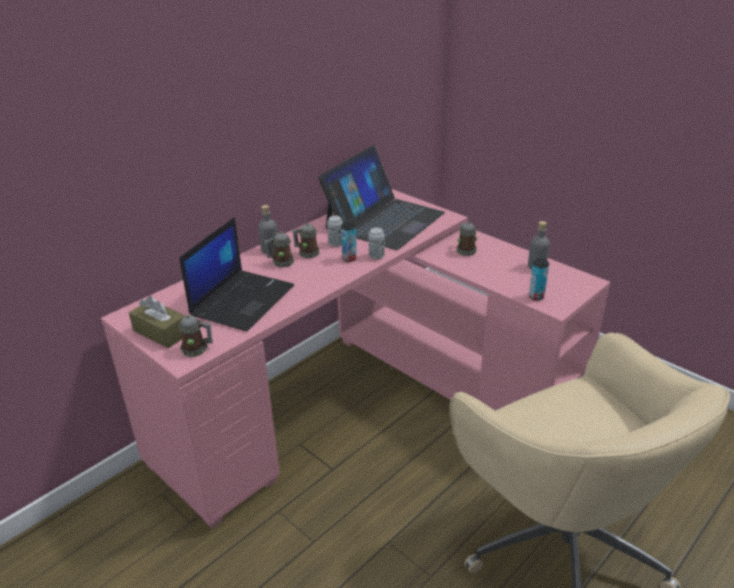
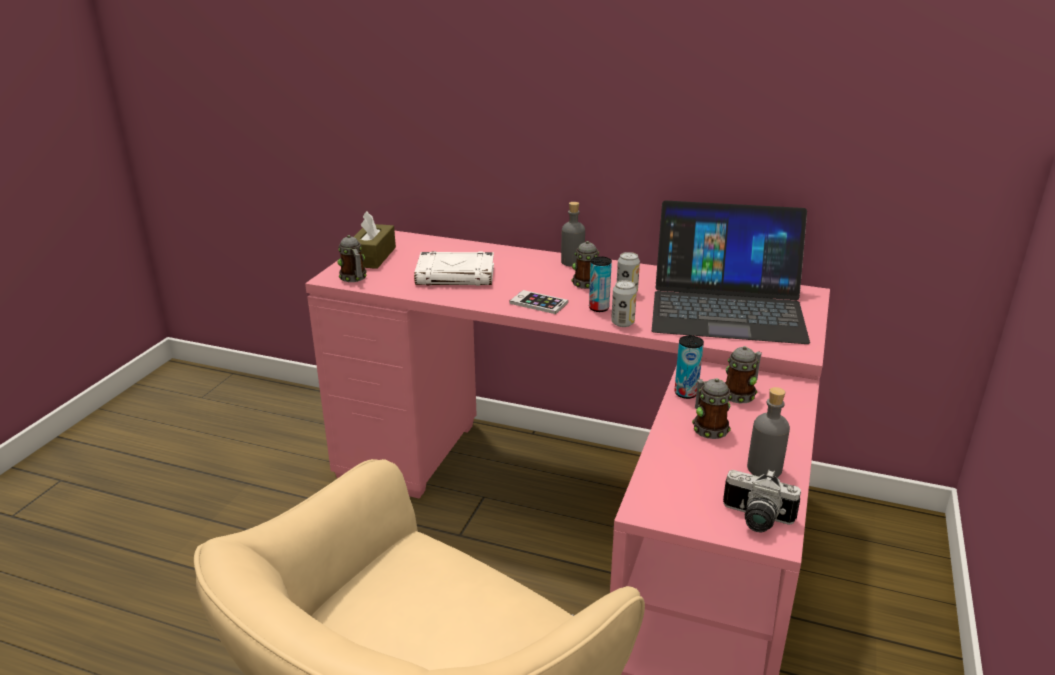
camera: 65 degrees right, 5 degrees down
laptop [179,217,294,331] -> white book [414,251,494,286]
mug [264,232,295,267] -> mug moved to [692,378,732,439]
can [529,259,549,300] -> can moved to [674,335,704,399]
none -> phone [510,290,568,314]
none -> camera [723,469,801,532]

